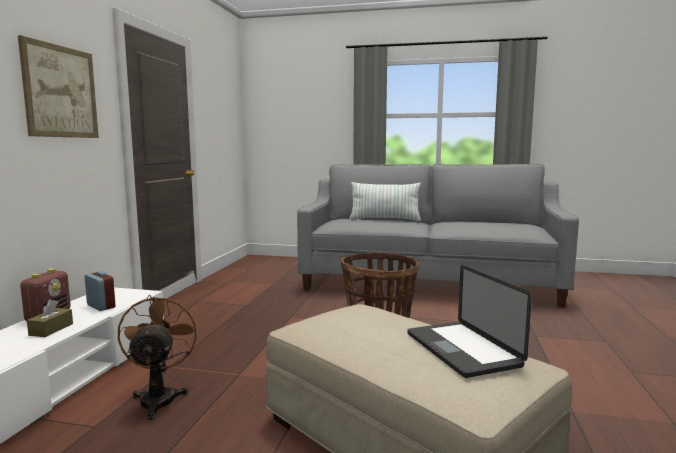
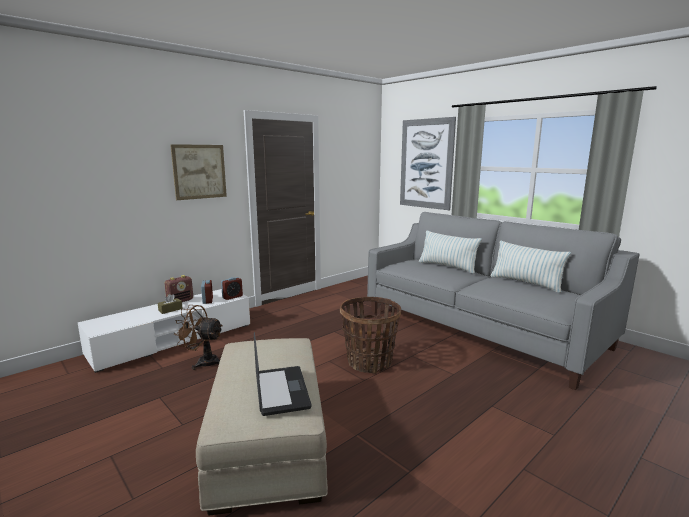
camera: 35 degrees right, 5 degrees up
brown fan [118,295,198,420] -> brown fan turned 105 degrees counterclockwise [174,305,223,370]
laptop [407,265,532,378] -> laptop turned 150 degrees clockwise [254,332,311,416]
none -> alarm clock [221,277,243,300]
none -> picture [400,117,456,210]
none -> pillow [491,240,571,293]

